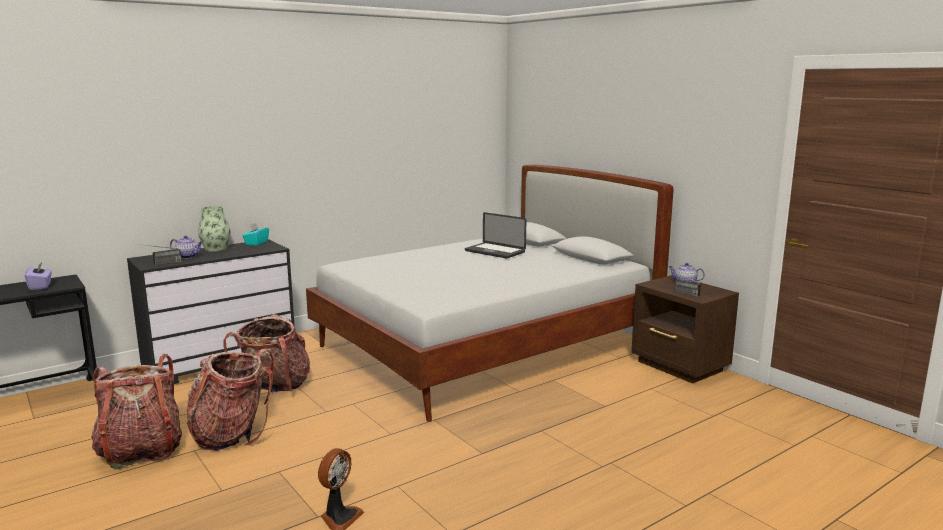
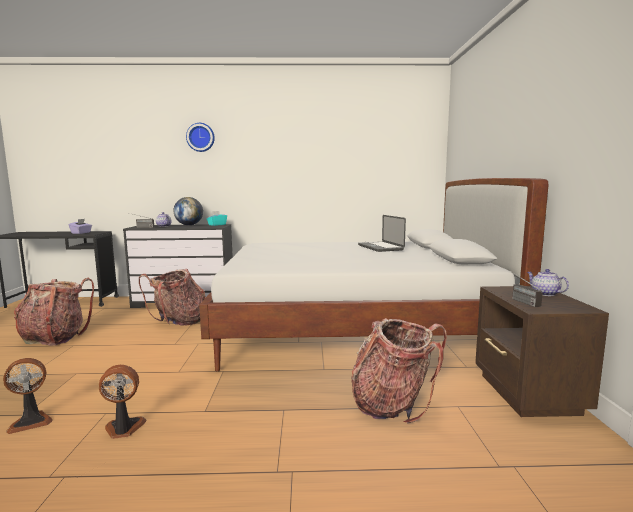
camera: 35 degrees right, 5 degrees down
backpack [187,349,275,451] -> backpack moved to [351,318,447,423]
vase [198,206,231,252] -> globe [173,197,203,225]
none -> fan [99,365,147,439]
none -> wall clock [186,123,215,152]

